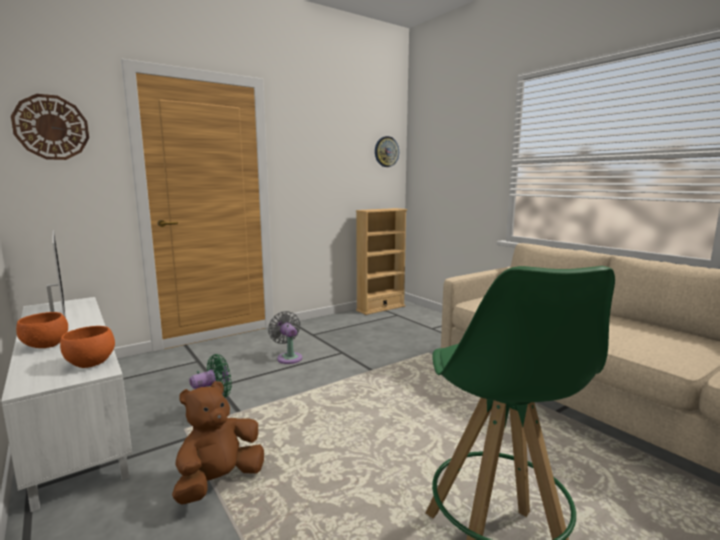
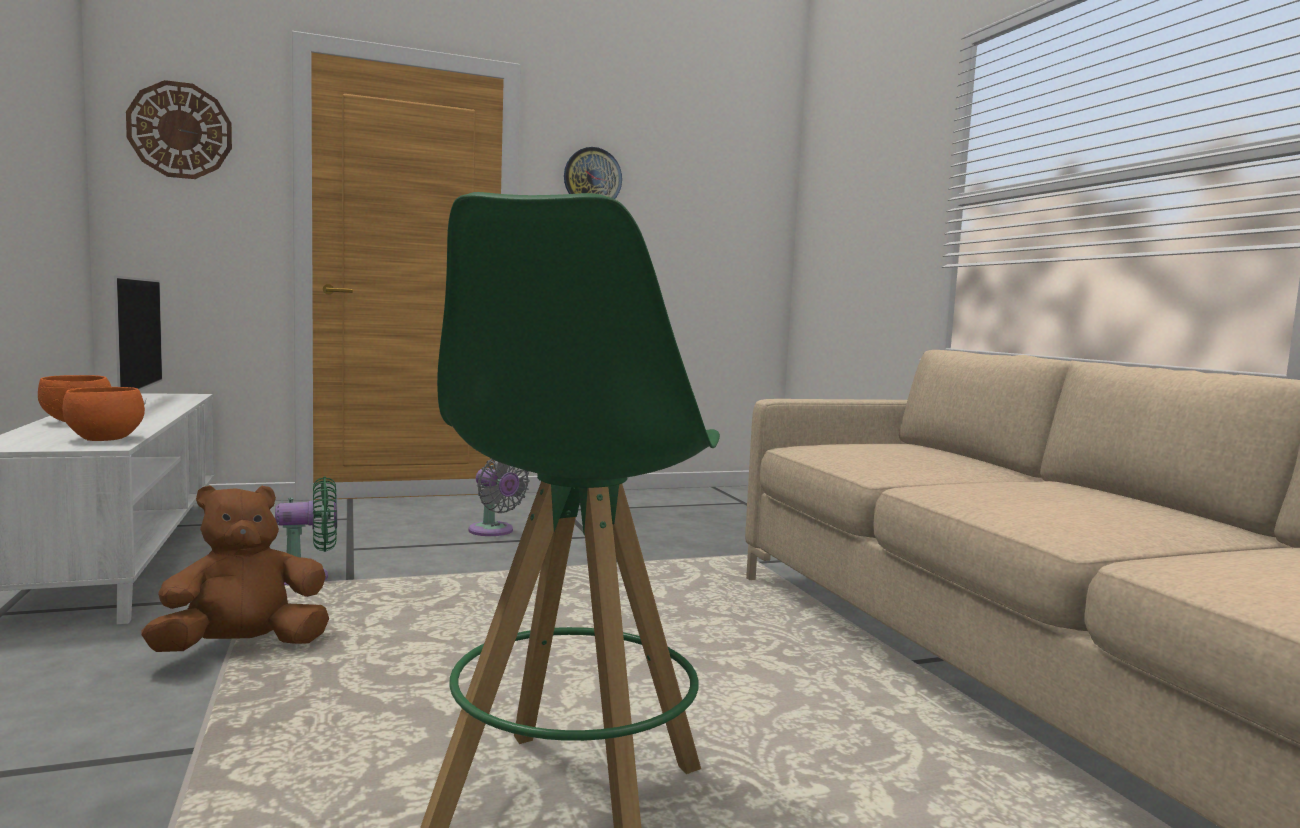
camera: 15 degrees right, 5 degrees down
grey fan [268,311,302,364] -> grey fan turned 150 degrees clockwise [469,459,530,536]
beige bookcase [356,208,408,315] -> none
wall clock [375,136,399,167] -> wall clock moved to [564,147,622,199]

